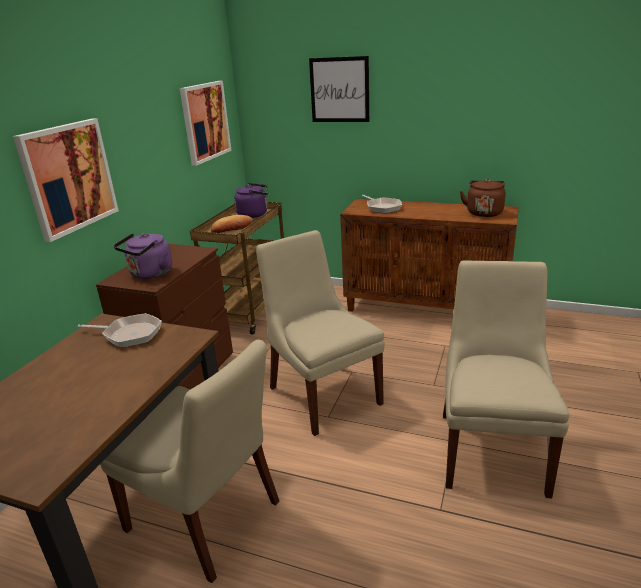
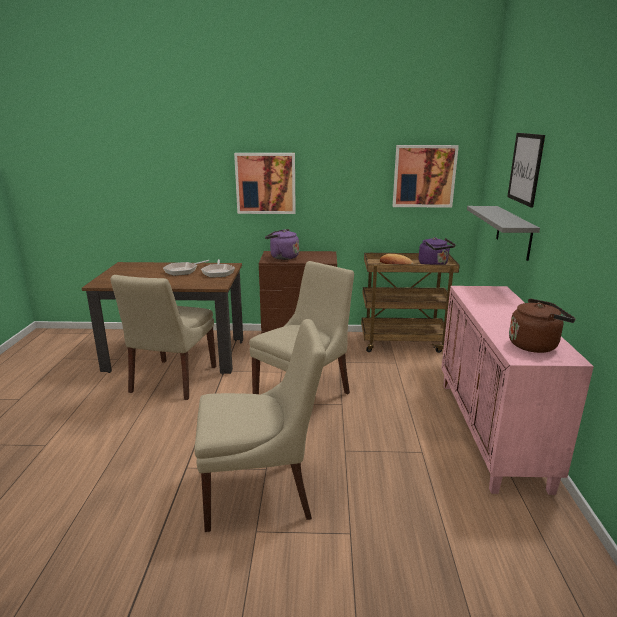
camera: 70 degrees right, 5 degrees down
brown cabinet [340,199,519,312] -> pink cabinet [441,286,594,495]
frying pan [362,195,402,213] -> frying pan moved to [163,260,209,276]
none -> grey shelf [467,206,540,261]

